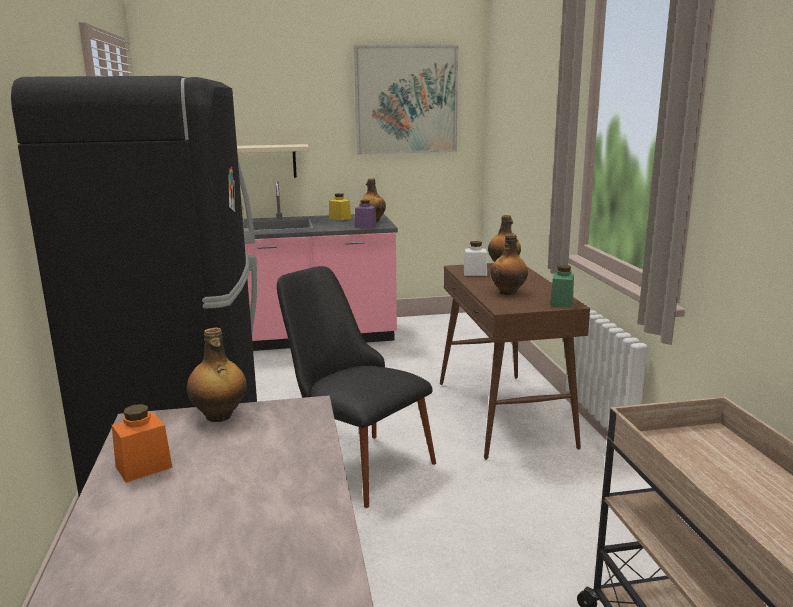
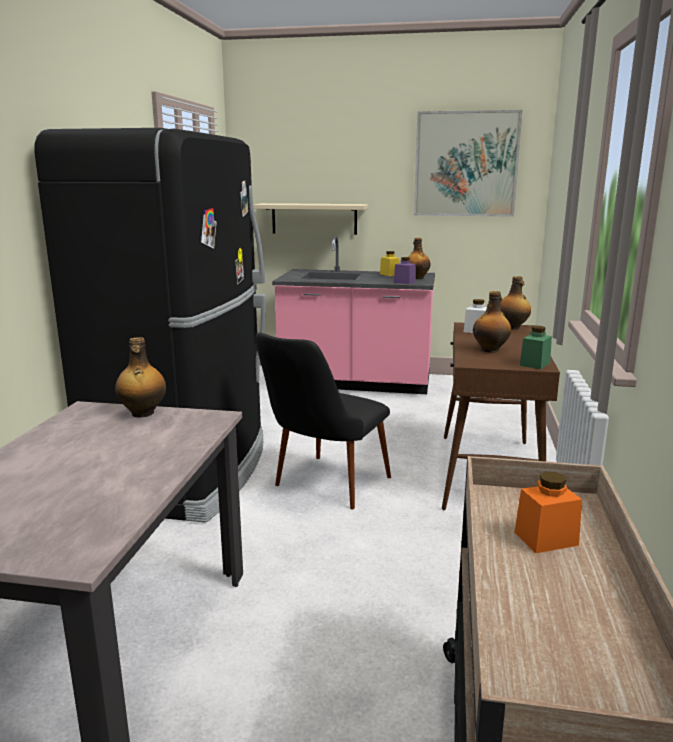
camera: 20 degrees right, 0 degrees up
orange jar [112,404,172,483] -> orange jar moved to [514,472,582,553]
black chair [277,266,436,508] -> black chair turned 120 degrees counterclockwise [256,332,391,510]

